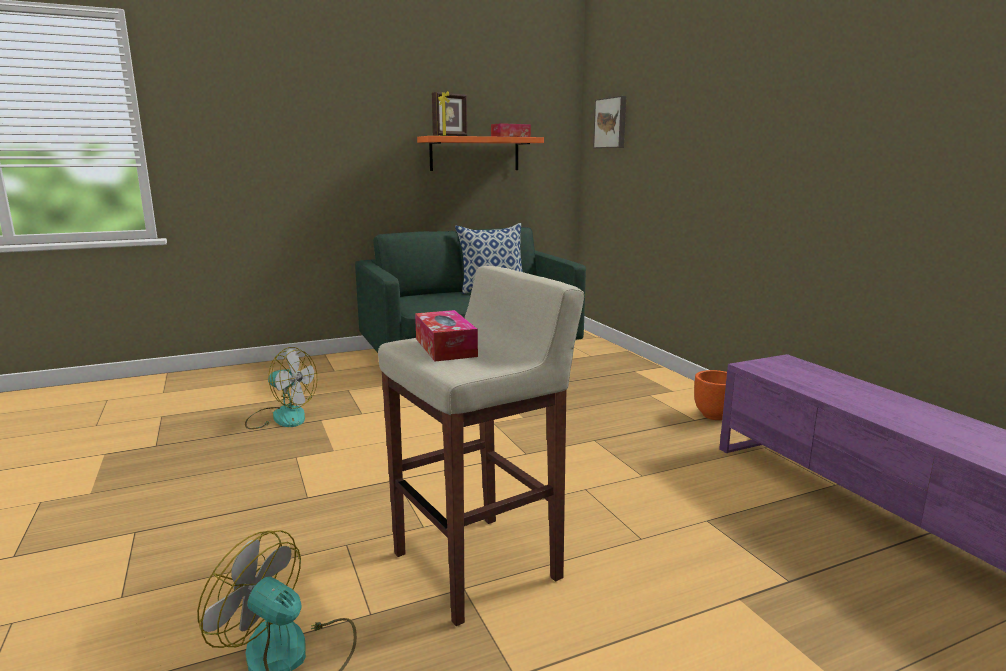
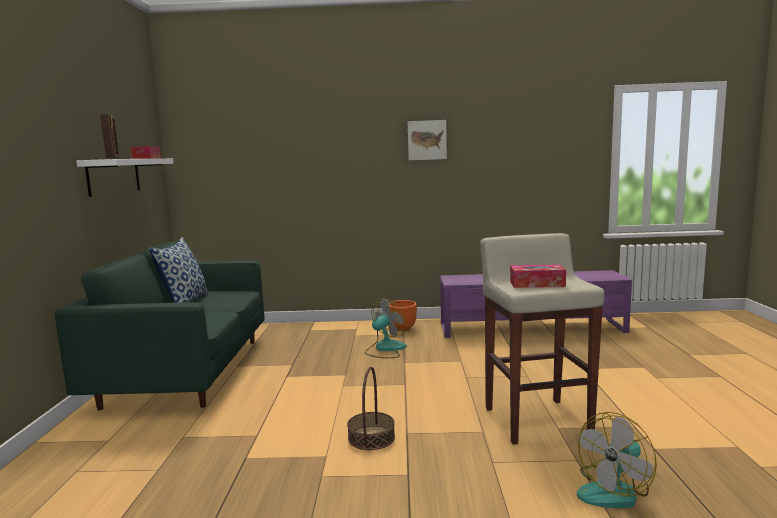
camera: 65 degrees left, 5 degrees down
fan [245,347,317,429] -> fan moved to [365,298,407,358]
orange shelf [417,136,544,171] -> white shelf [76,159,174,197]
picture [593,96,626,148] -> picture moved to [407,119,448,161]
none -> basket [347,367,395,450]

